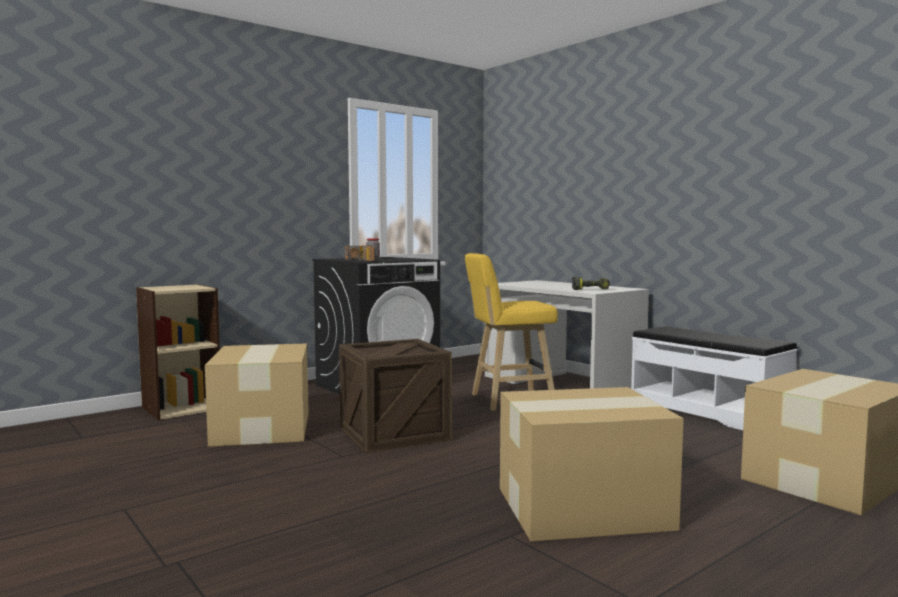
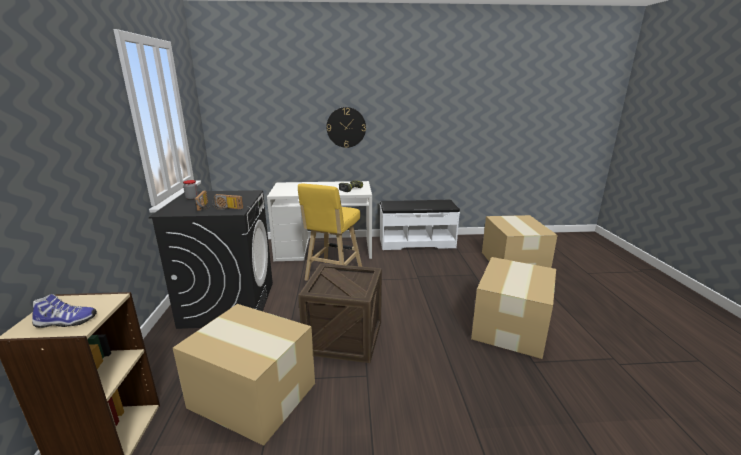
camera: 55 degrees left, 15 degrees up
none -> shoe [32,294,97,328]
none -> wall clock [327,107,366,148]

